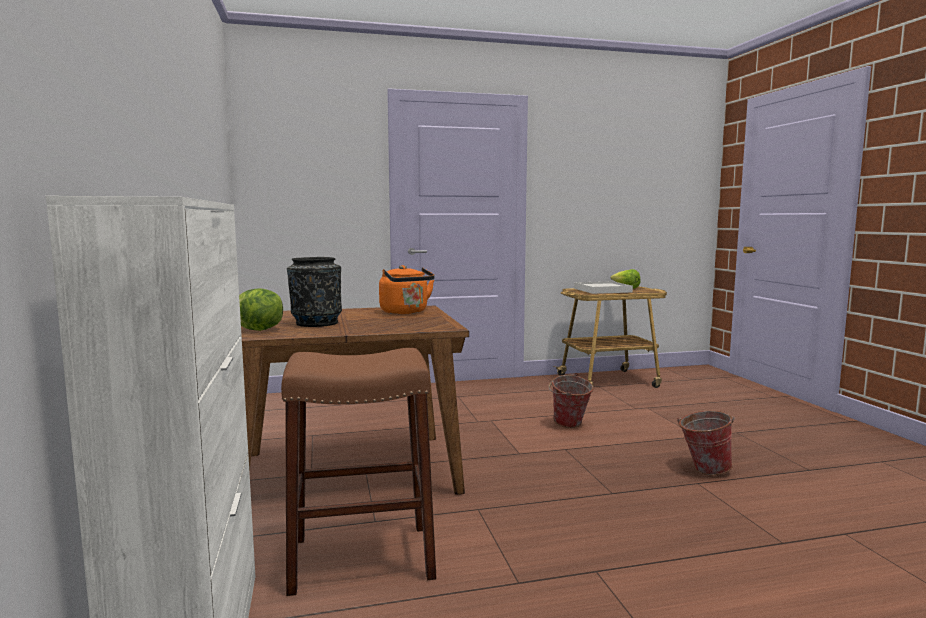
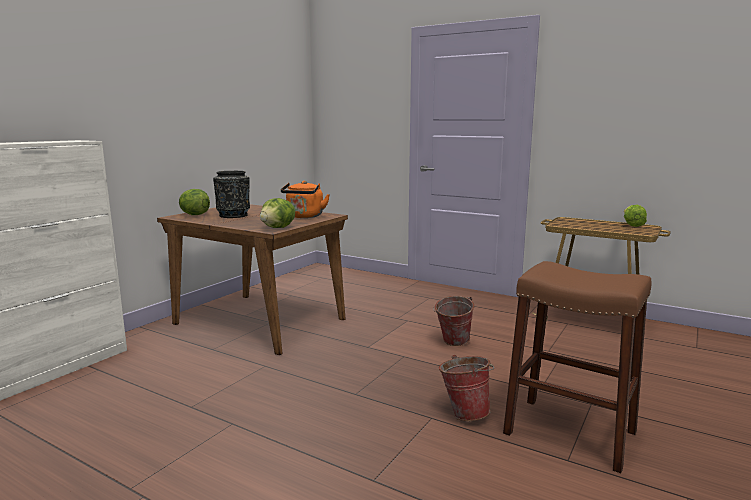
camera: 45 degrees right, 5 degrees up
brown stool [281,348,437,596] -> brown stool moved to [503,261,651,473]
white tray [574,281,633,294] -> none
none -> lettuce [260,198,295,228]

